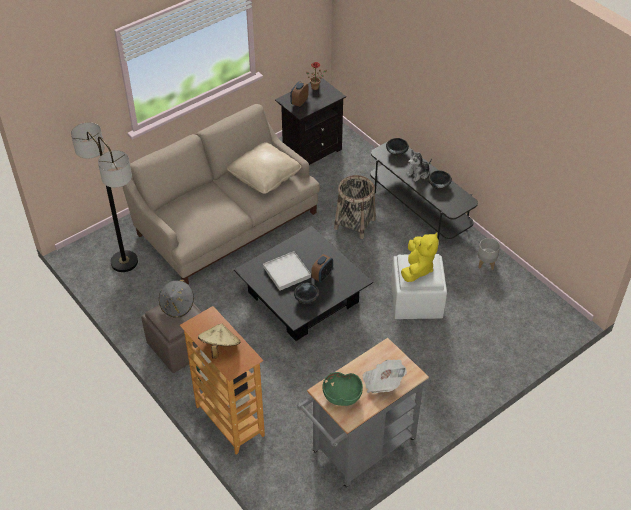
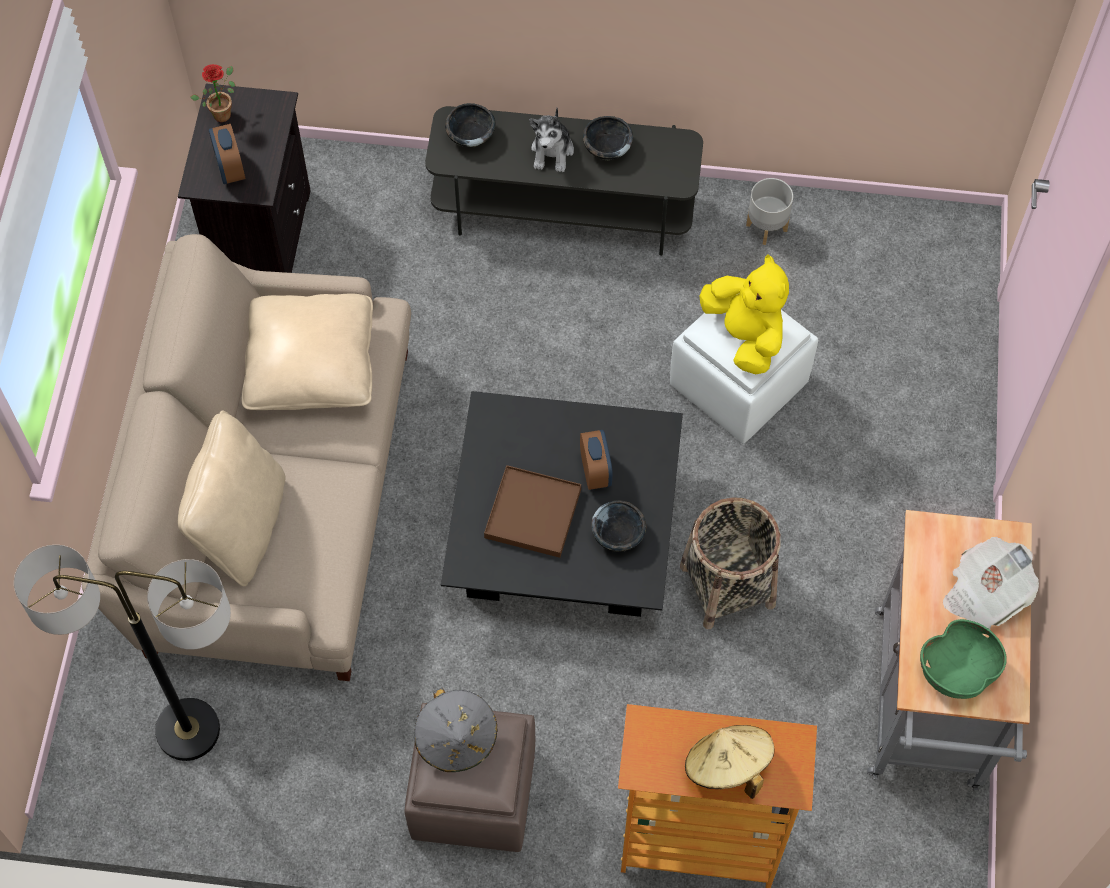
camera: 45 degrees left, 15 degrees up
white tray [263,251,311,291] -> brown tray [484,465,581,558]
basket [334,175,376,239] -> basket moved to [680,497,781,629]
none -> beige pillow [178,411,285,586]

